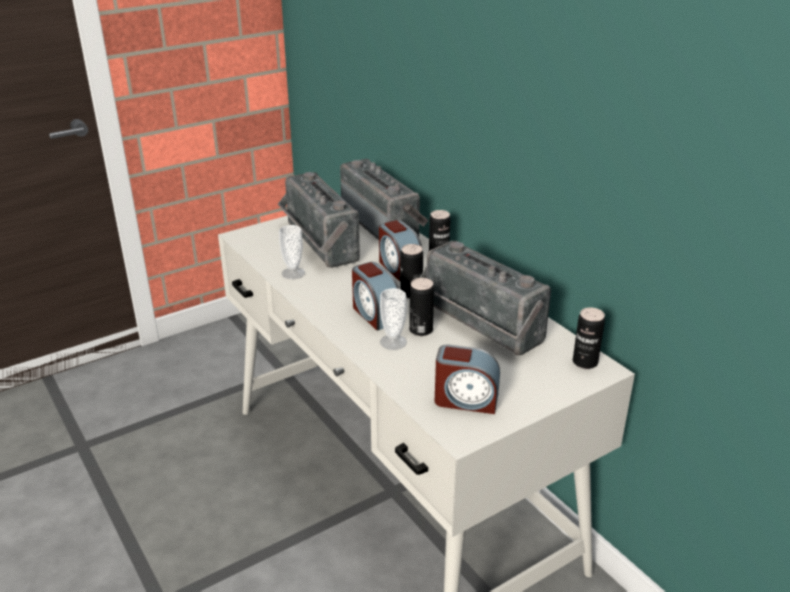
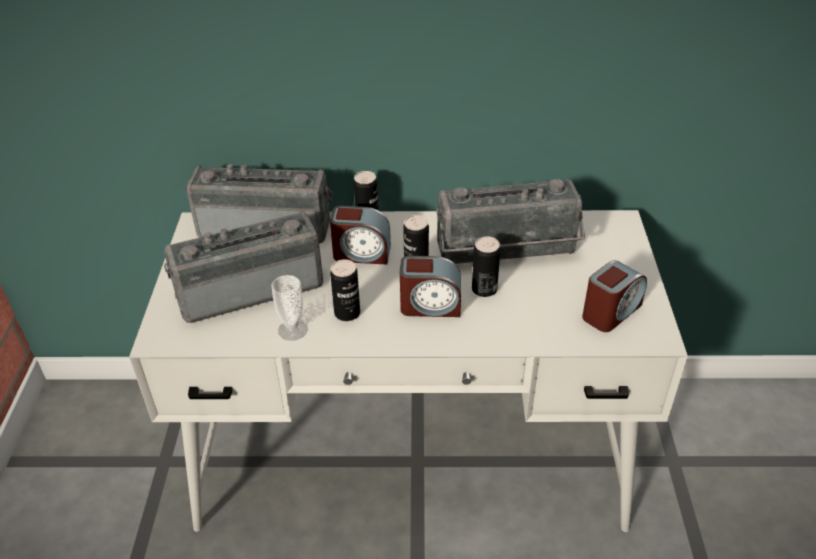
camera: 55 degrees left, 10 degrees up
radio [278,172,360,268] -> radio turned 150 degrees clockwise [164,211,323,323]
cup [380,288,407,350] -> none
can [573,307,605,369] -> can moved to [330,259,360,321]

